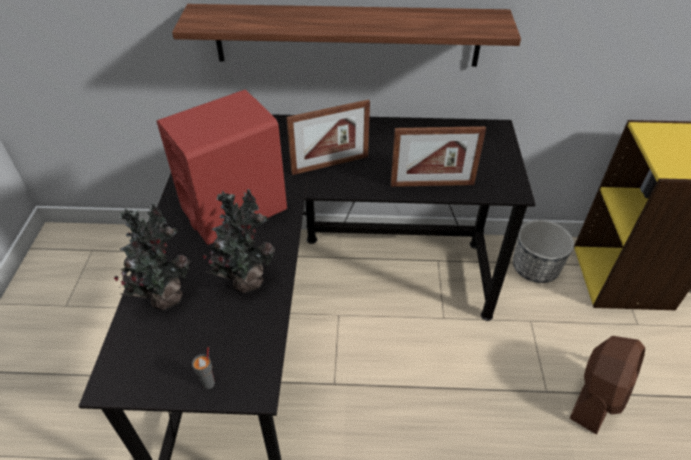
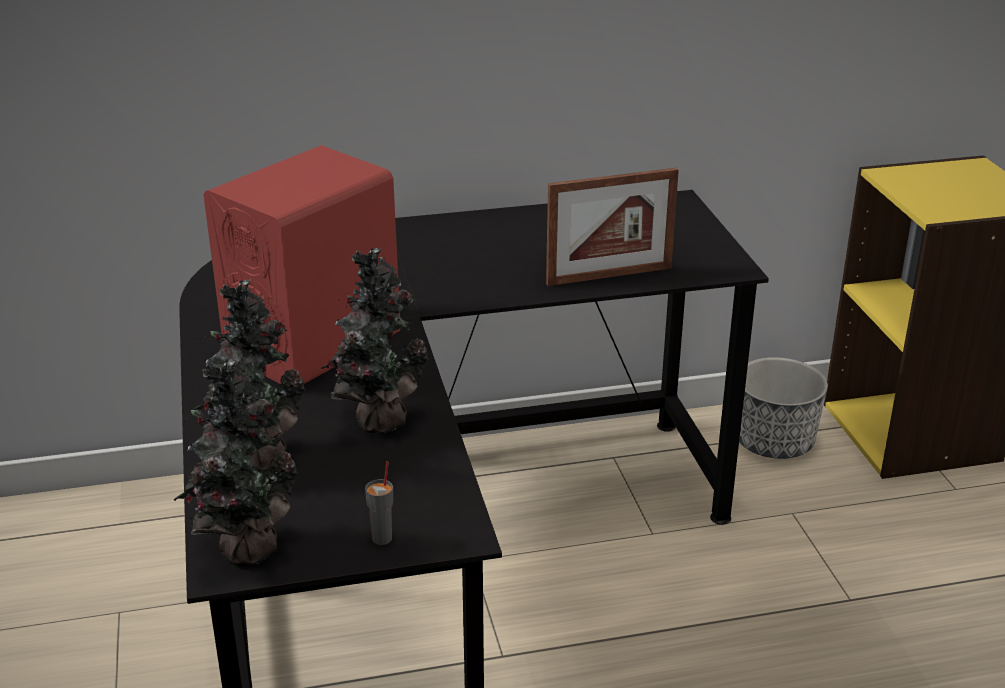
camera: 15 degrees left, 15 degrees down
shelf [172,4,521,67] -> none
picture frame [286,100,370,175] -> none
brown fan [570,336,645,435] -> none
none -> potted plant [174,358,298,566]

